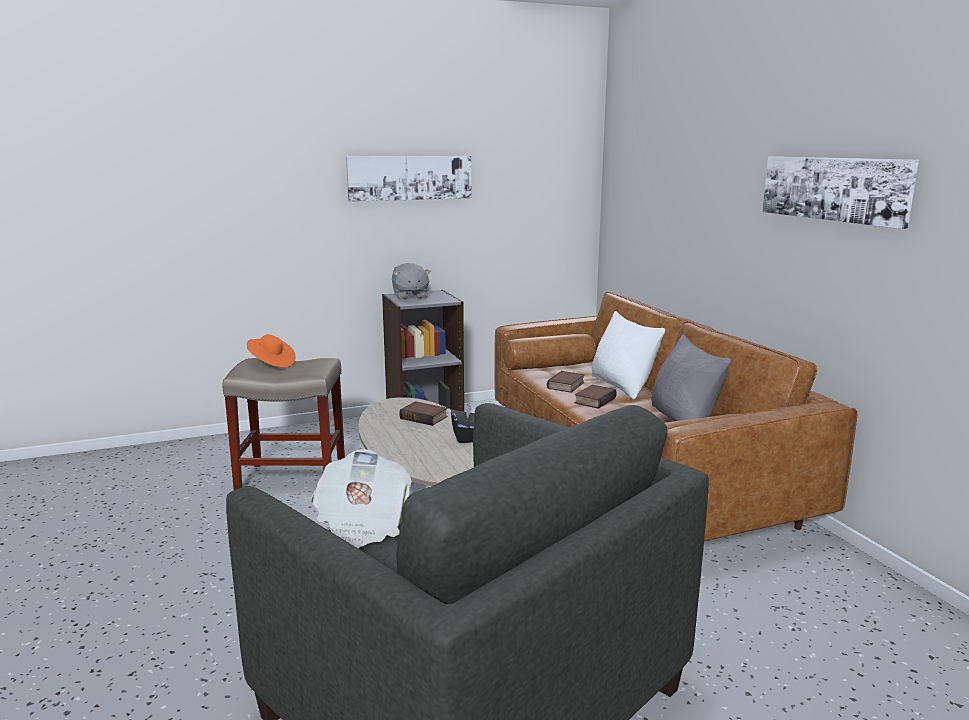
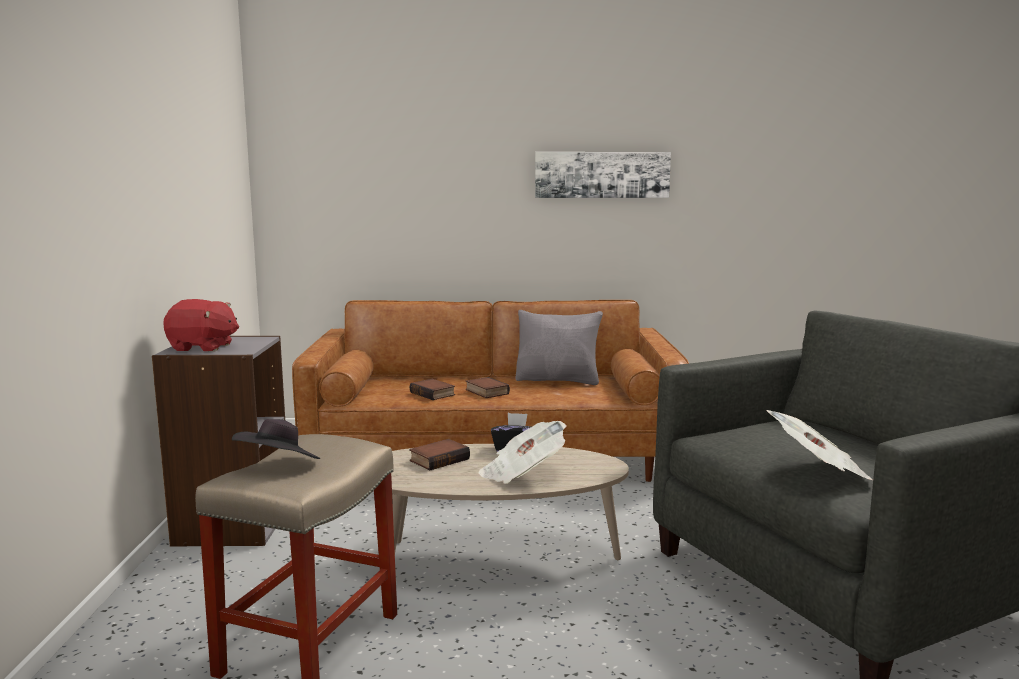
camera: 70 degrees left, 5 degrees down
orange hat [247,334,296,368] -> black hat [232,419,320,459]
picture [346,156,471,202] -> none
grey plush toy [392,263,431,300] -> red plush toy [163,299,239,351]
white pillow [591,311,665,400] -> none
none -> newspaper [478,421,567,484]

